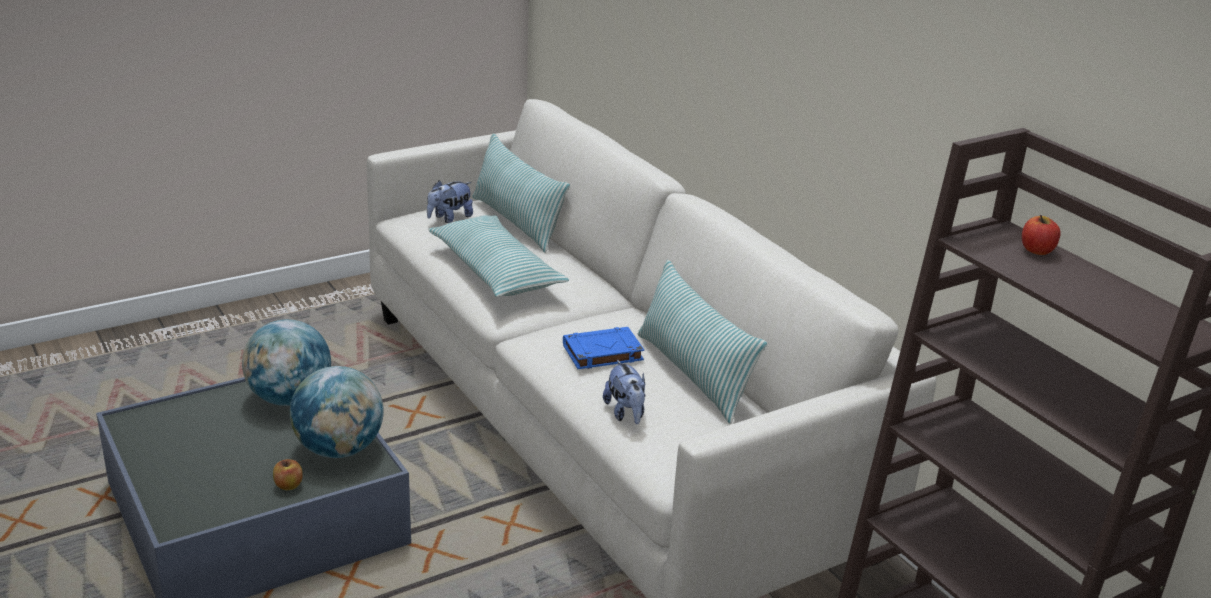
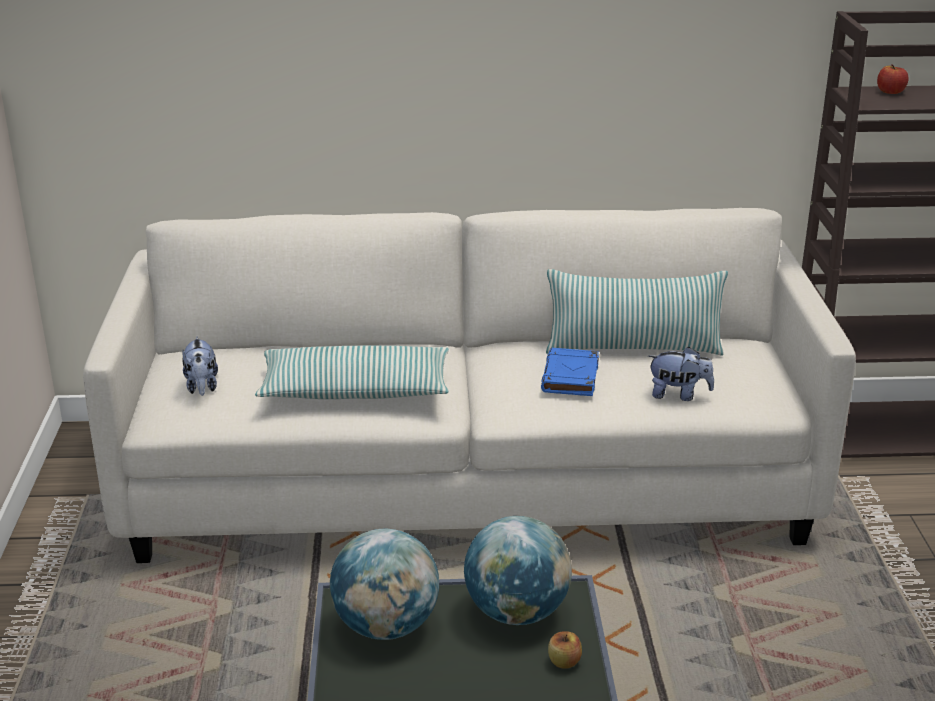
camera: 60 degrees left, 0 degrees up
pillow [472,134,570,253] -> none

